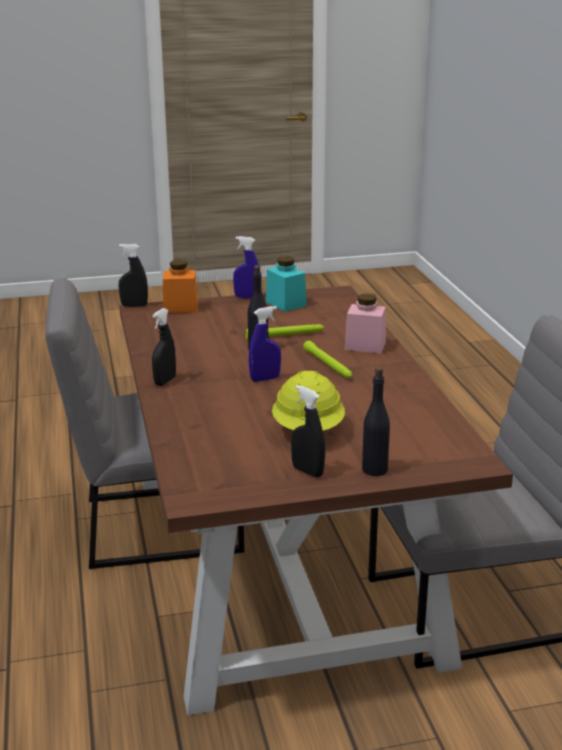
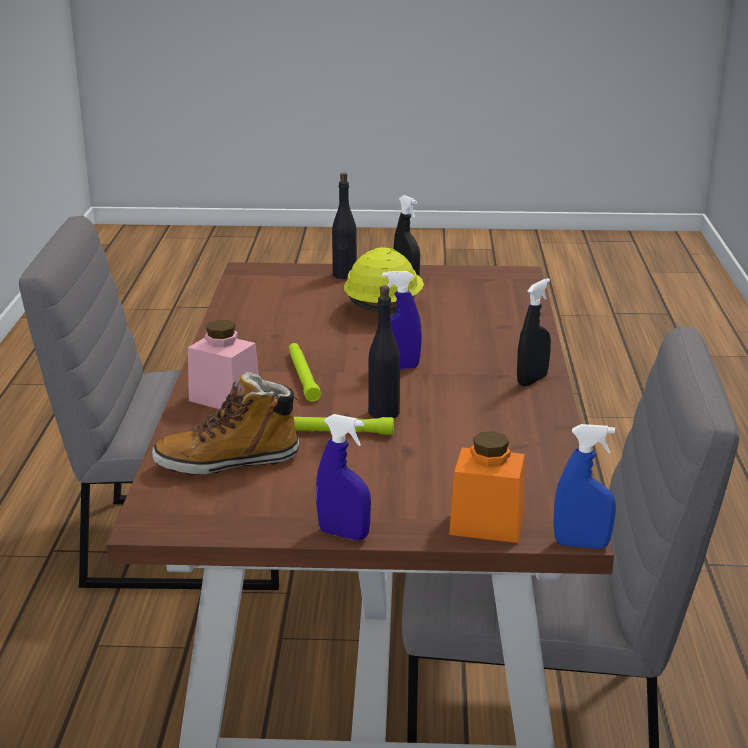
camera: 165 degrees left, 0 degrees up
black spray bottle [119,244,148,307] -> blue spray bottle [554,424,616,549]
turquoise jar [266,256,307,312] -> none
none -> boot [152,372,301,475]

